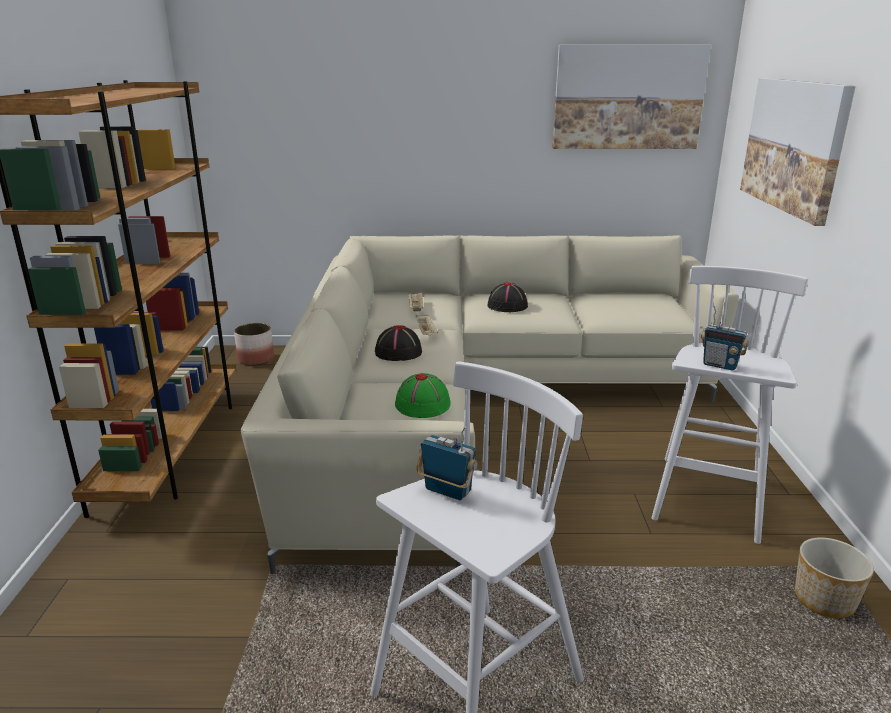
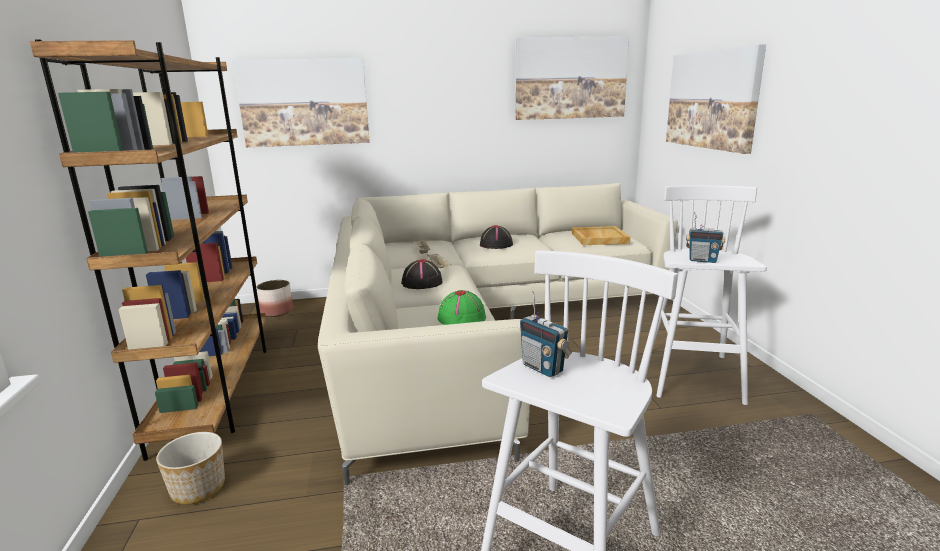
camera: 10 degrees left, 5 degrees down
radio [417,426,478,500] -> radio turned 150 degrees counterclockwise [520,291,572,377]
planter [795,537,874,618] -> planter moved to [156,432,225,505]
none -> picture [233,58,370,147]
none -> beige tray [572,226,630,245]

